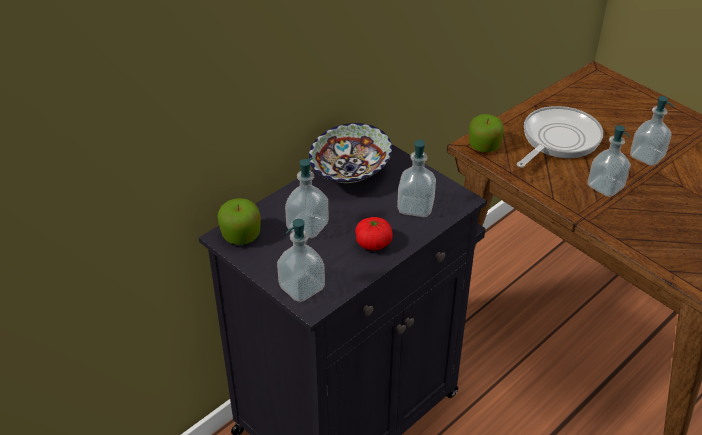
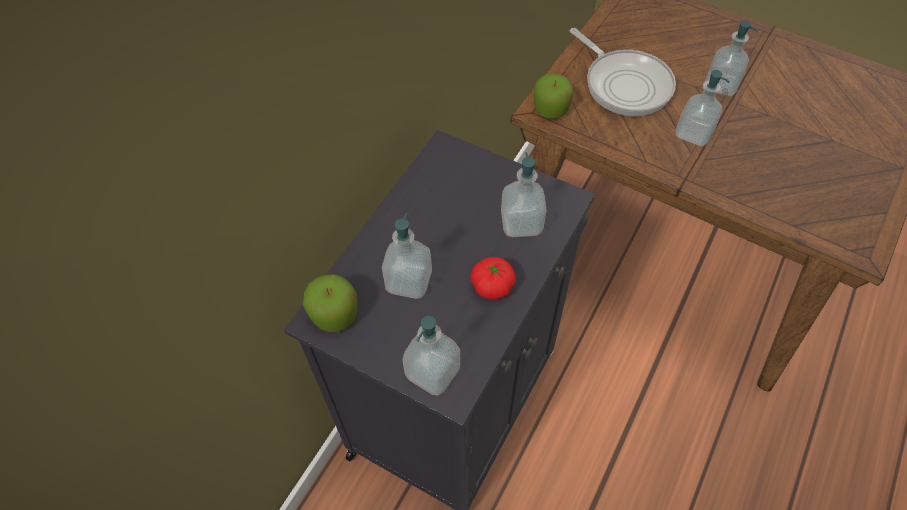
camera: 15 degrees left, 15 degrees up
bowl [309,123,392,183] -> none
frying pan [517,106,603,167] -> frying pan turned 120 degrees clockwise [570,28,676,116]

